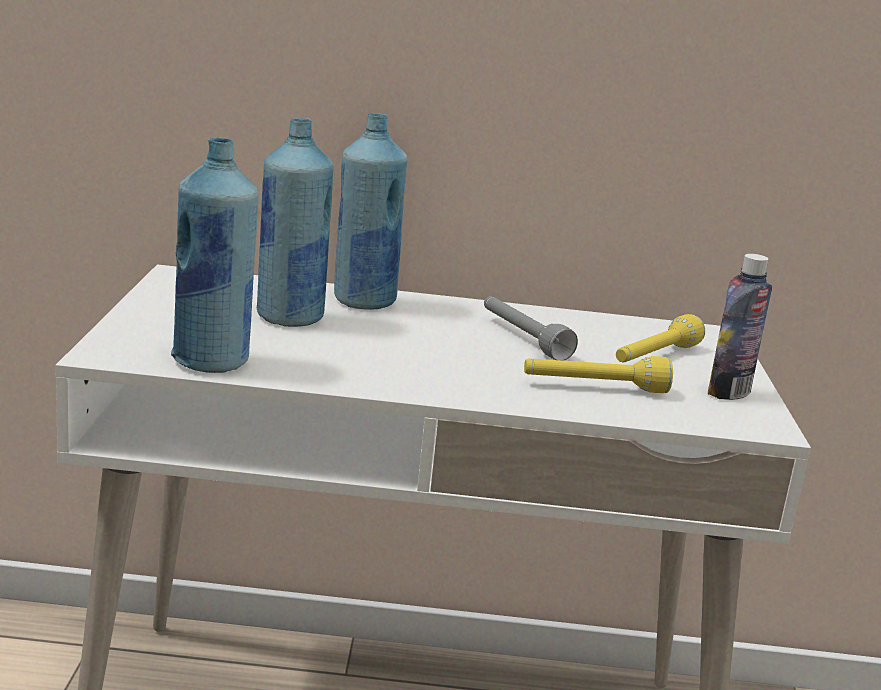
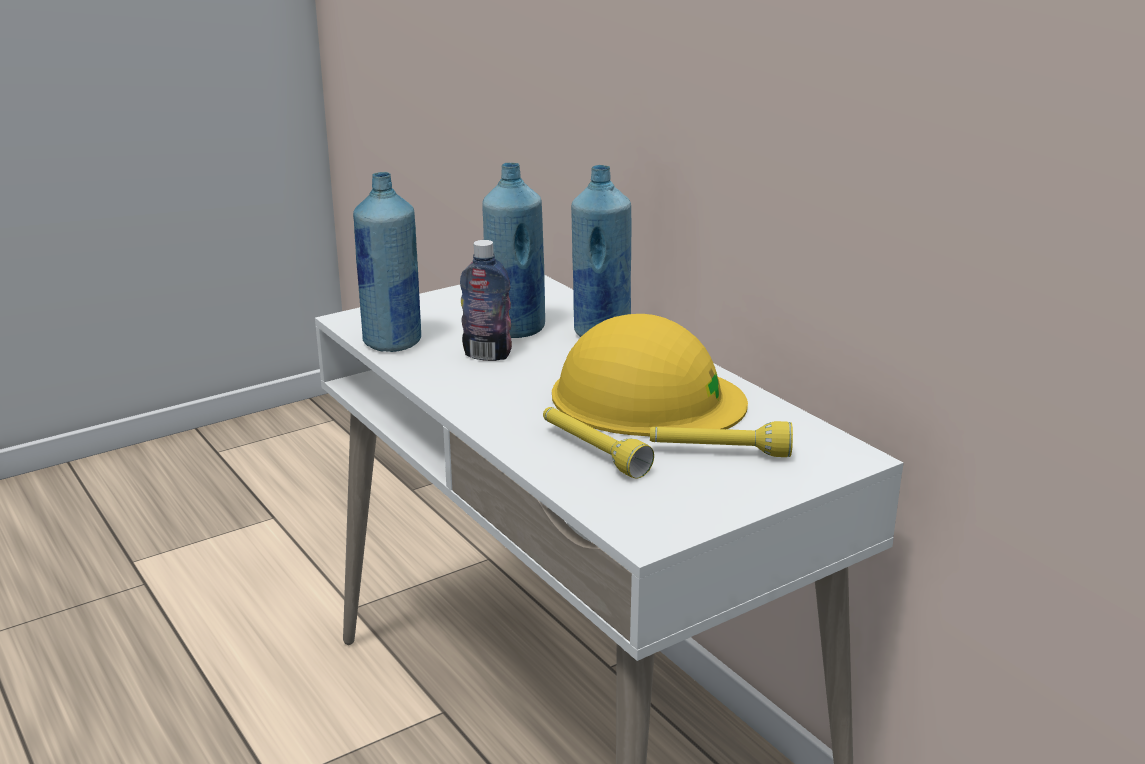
camera: 55 degrees right, 5 degrees up
grey flashlight [484,296,578,361] -> yellow hard hat [552,314,748,436]
bottle [708,254,772,400] -> bottle moved to [460,240,512,361]

